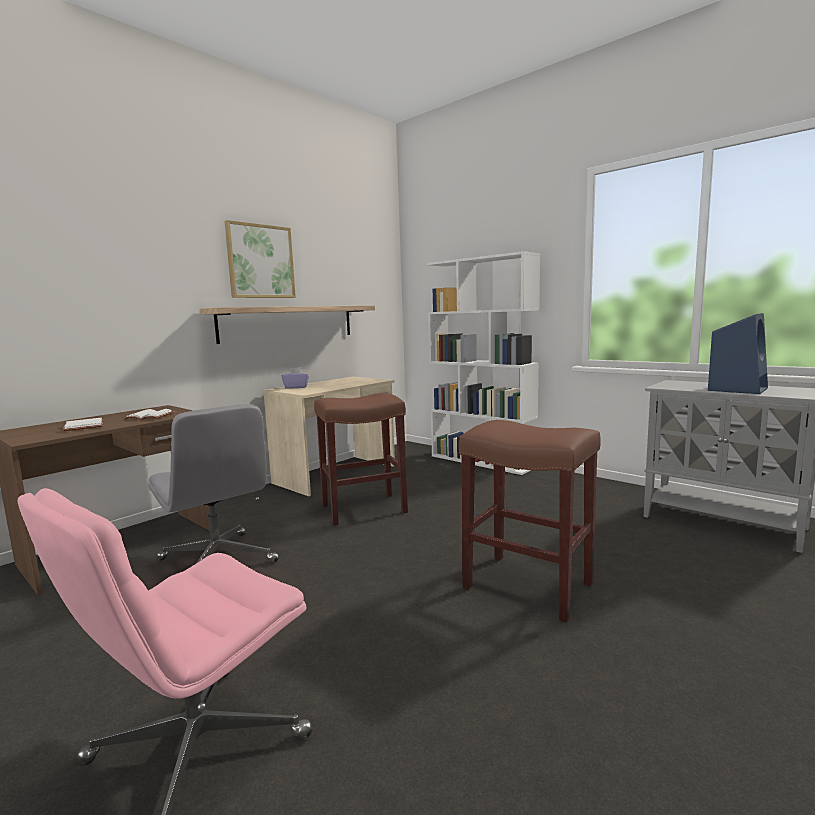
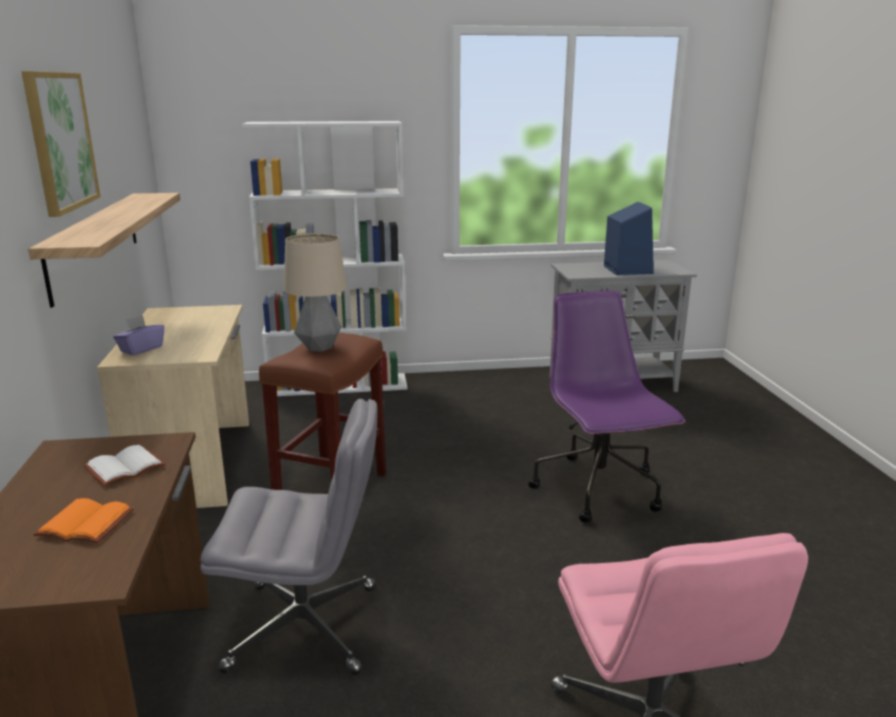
camera: 50 degrees left, 10 degrees up
white book [63,418,103,431] -> orange book [33,498,134,543]
brown stool [459,420,601,623] -> purple office chair [528,291,685,523]
none -> table lamp [284,233,347,352]

